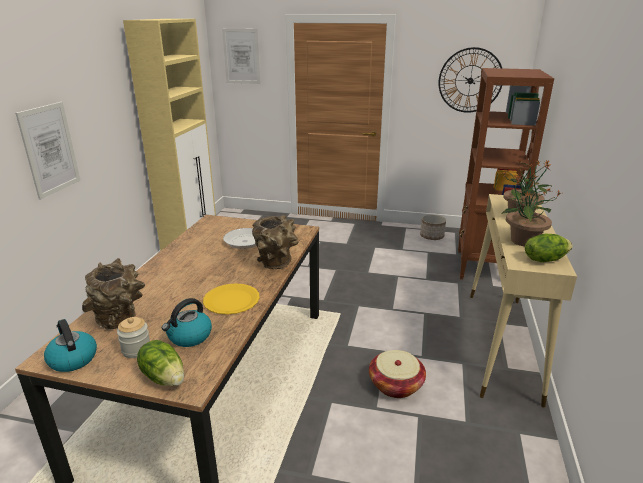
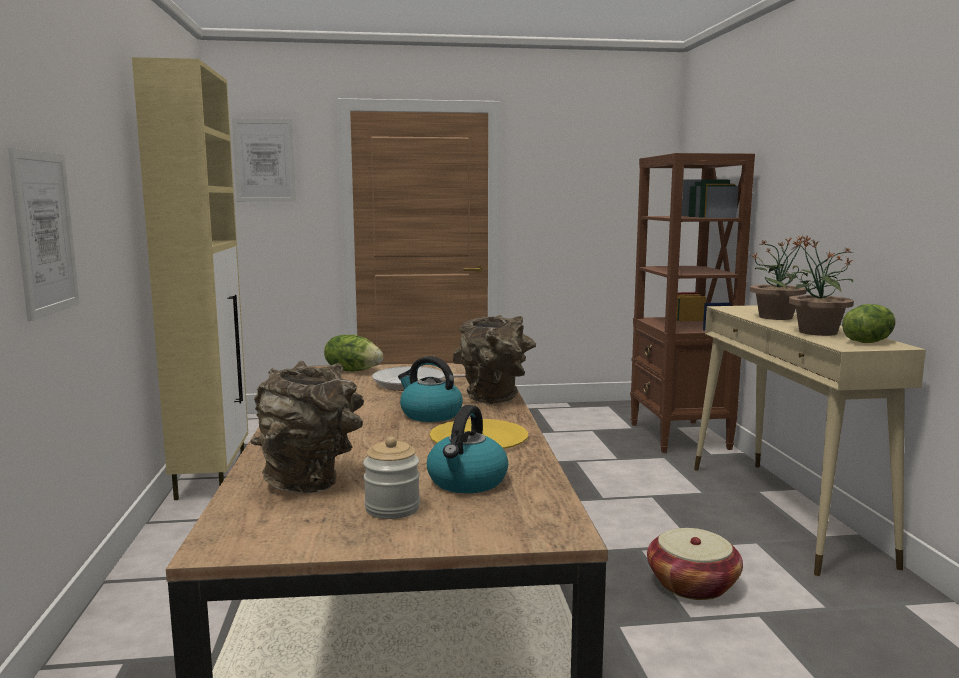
camera: 20 degrees left, 15 degrees down
kettle [44,319,97,372] -> kettle moved to [398,356,463,422]
lettuce [137,340,184,386] -> lettuce moved to [324,335,383,371]
planter [420,214,446,240] -> none
wall clock [438,47,502,113] -> none

